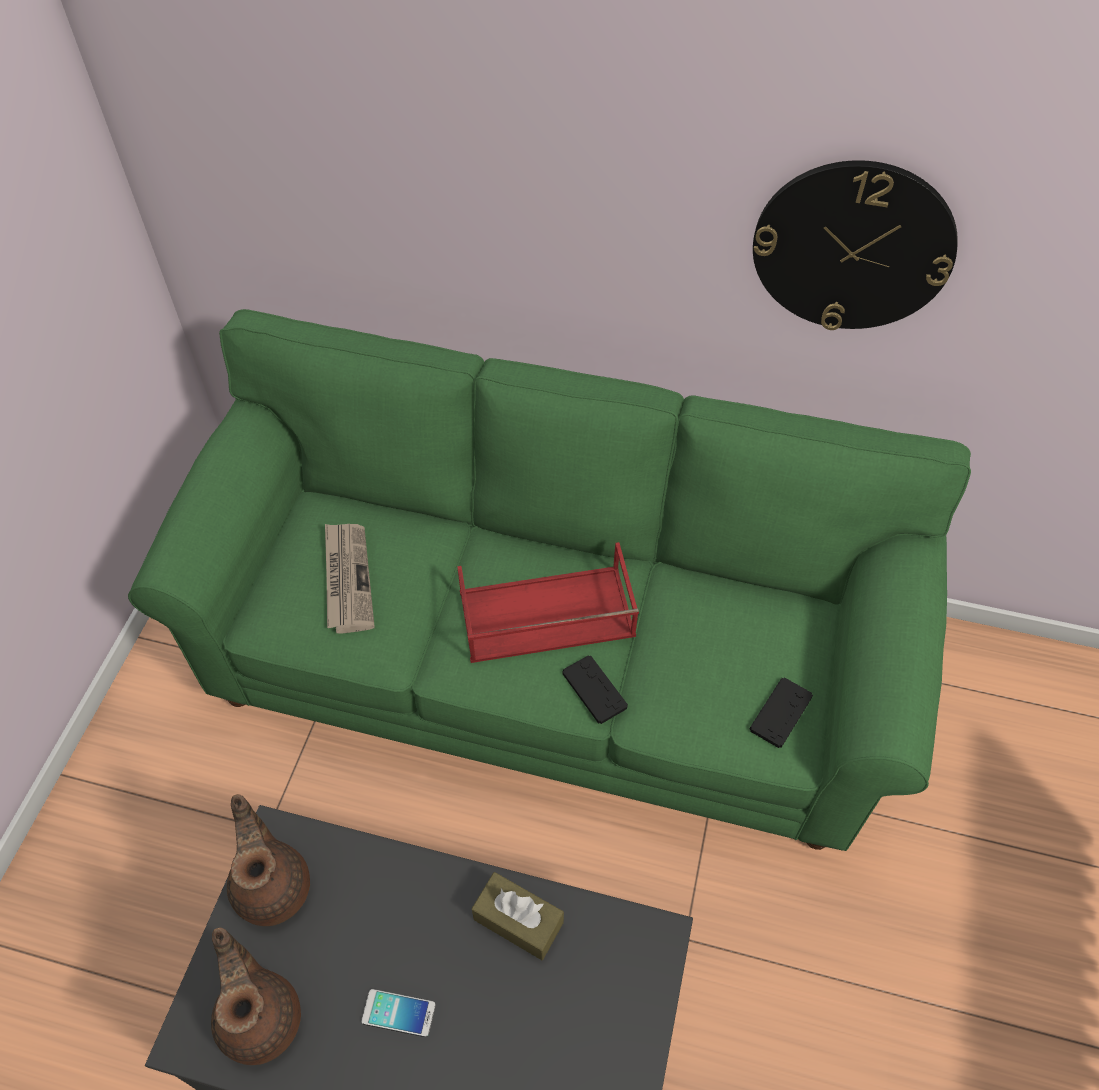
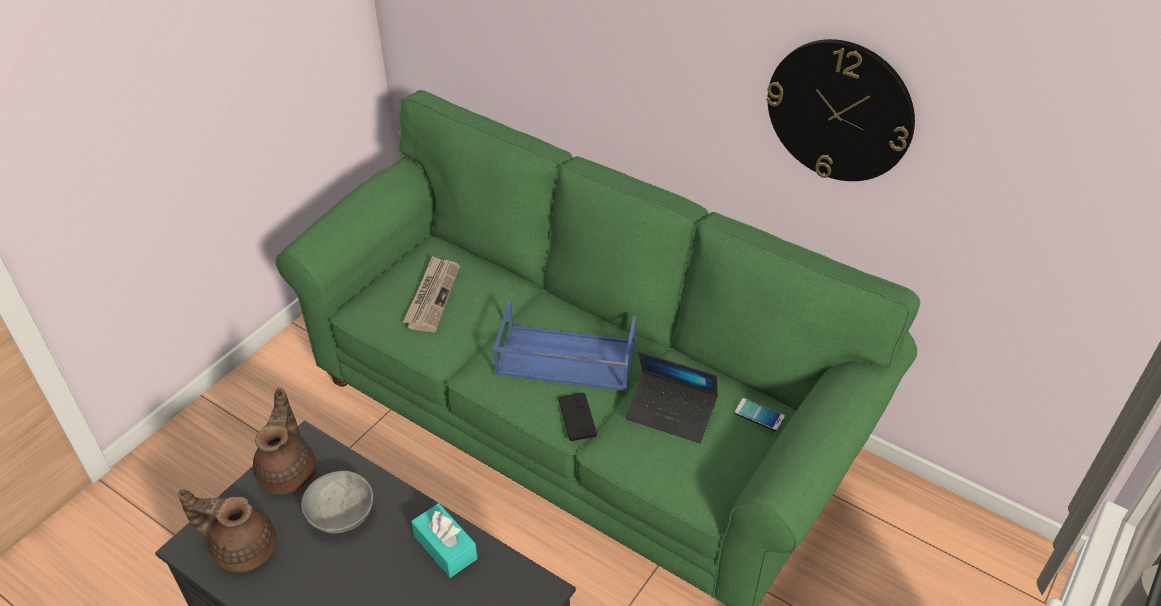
camera: 20 degrees right, 10 degrees down
brown teapot [211,928,301,1065] -> brown teapot turned 75 degrees counterclockwise [178,489,276,572]
phone [361,989,436,1037] -> phone moved to [734,398,785,431]
red tray [457,542,639,663] -> blue tray [493,302,636,391]
brown tissue box [472,872,564,960] -> turquoise tissue box [411,503,477,578]
black game controller [750,677,813,748] -> none
none -> grey bowl [301,471,373,533]
none -> laptop [625,352,718,443]

